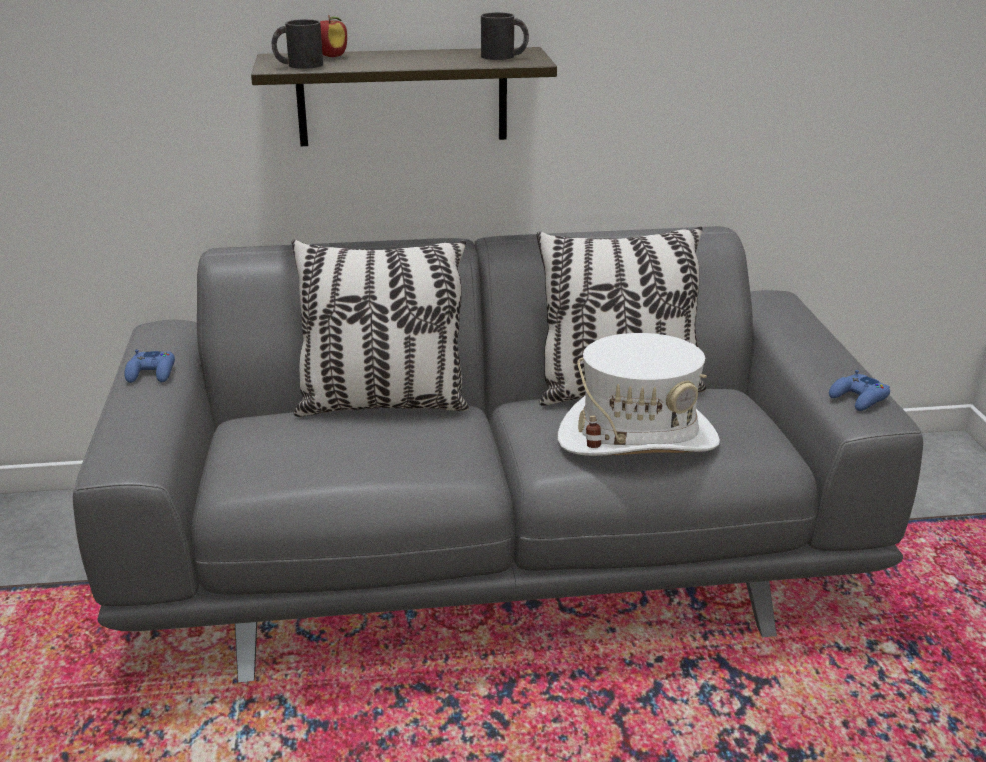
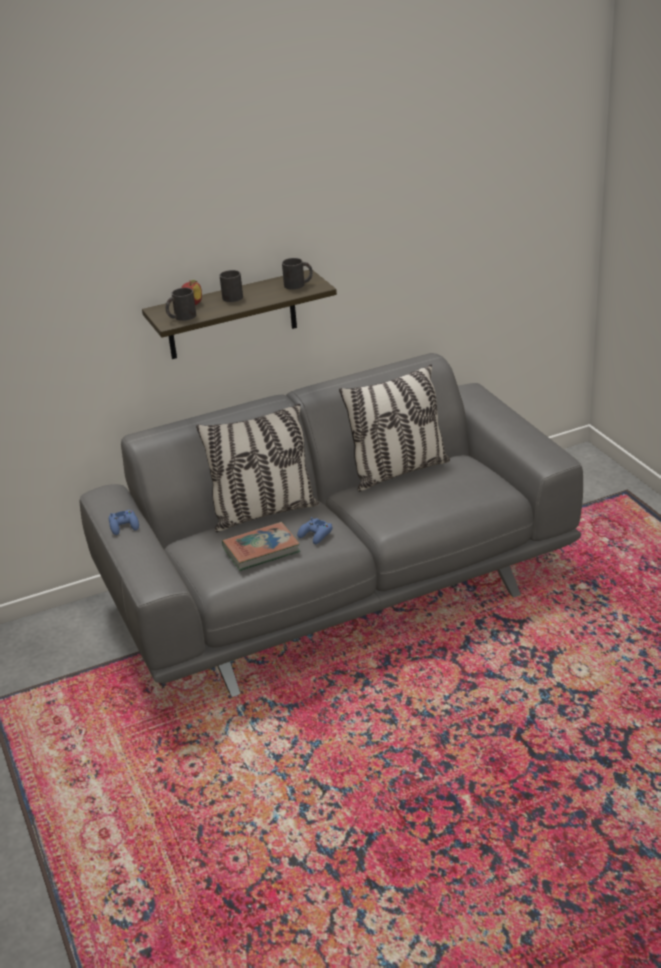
camera: 15 degrees left, 5 degrees up
white hat [558,333,720,456] -> none
blue game controller [829,370,890,411] -> blue game controller moved to [297,517,333,544]
none -> black mug [219,270,243,302]
none -> book [222,522,300,571]

